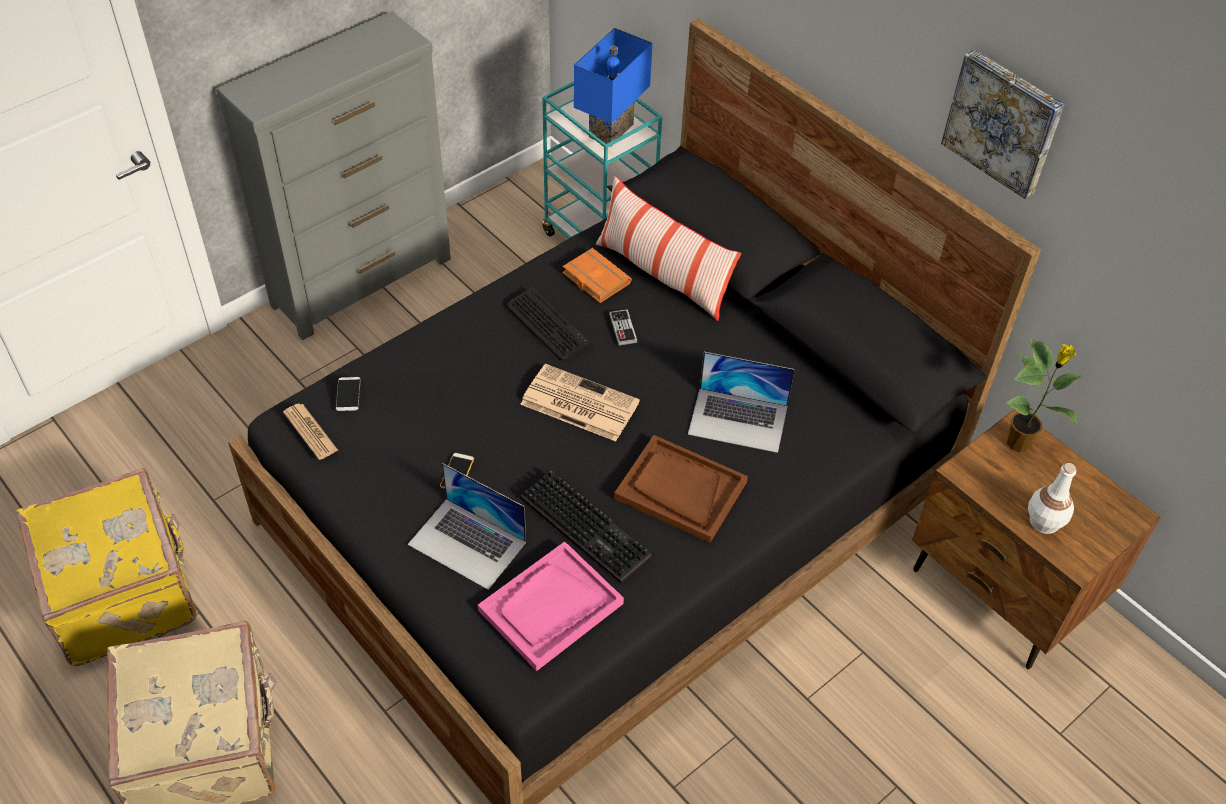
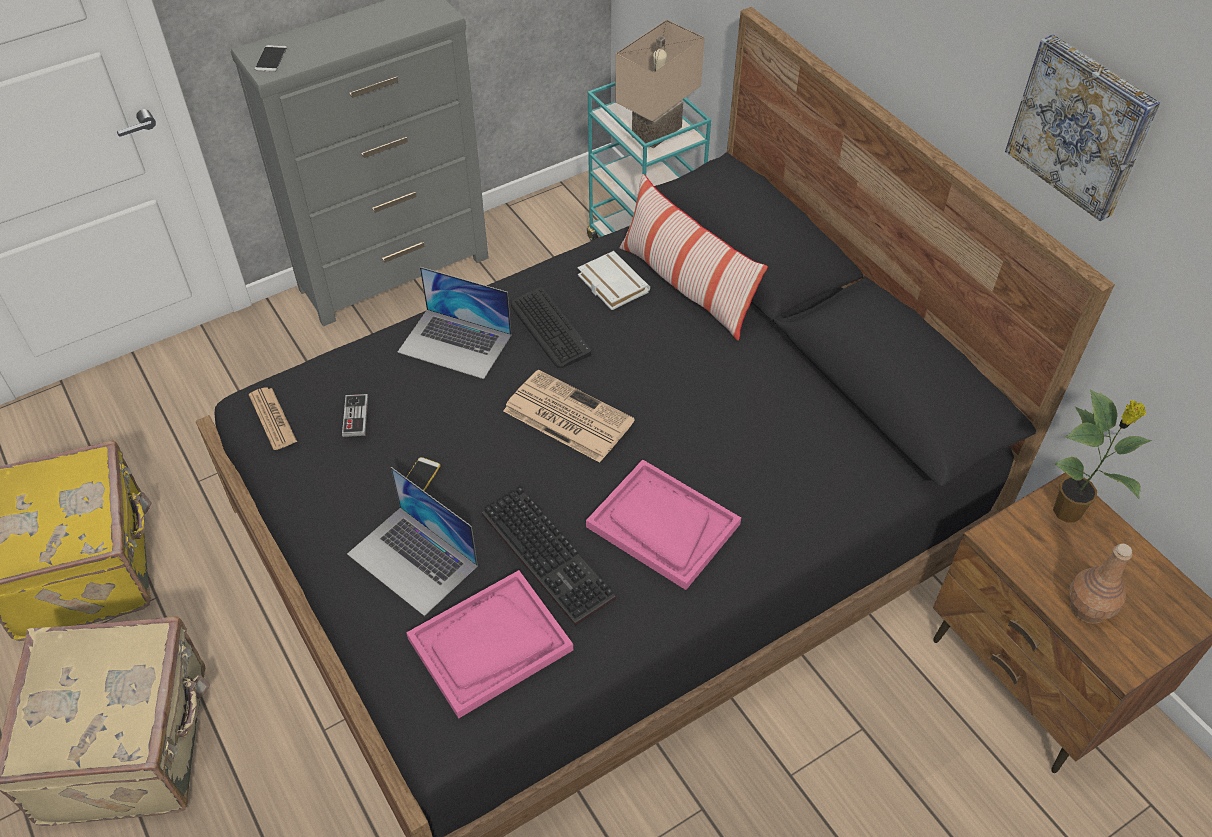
camera: 10 degrees right, 0 degrees up
phone [336,377,360,411] -> phone moved to [255,45,287,72]
orange book [563,248,632,303] -> white book [578,251,650,310]
blue table lamp [574,28,653,147] -> beige table lamp [615,20,705,148]
game controller [609,309,637,345] -> game controller moved to [342,394,368,437]
brown tray [614,435,748,543] -> pink tray [586,459,741,590]
laptop [688,352,795,453] -> laptop moved to [397,267,511,379]
white bottle [1028,463,1076,534] -> brown bottle [1069,544,1132,624]

